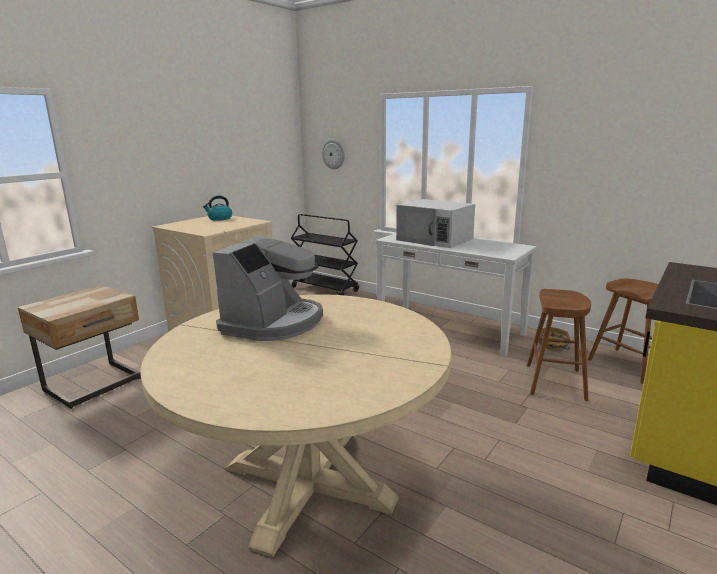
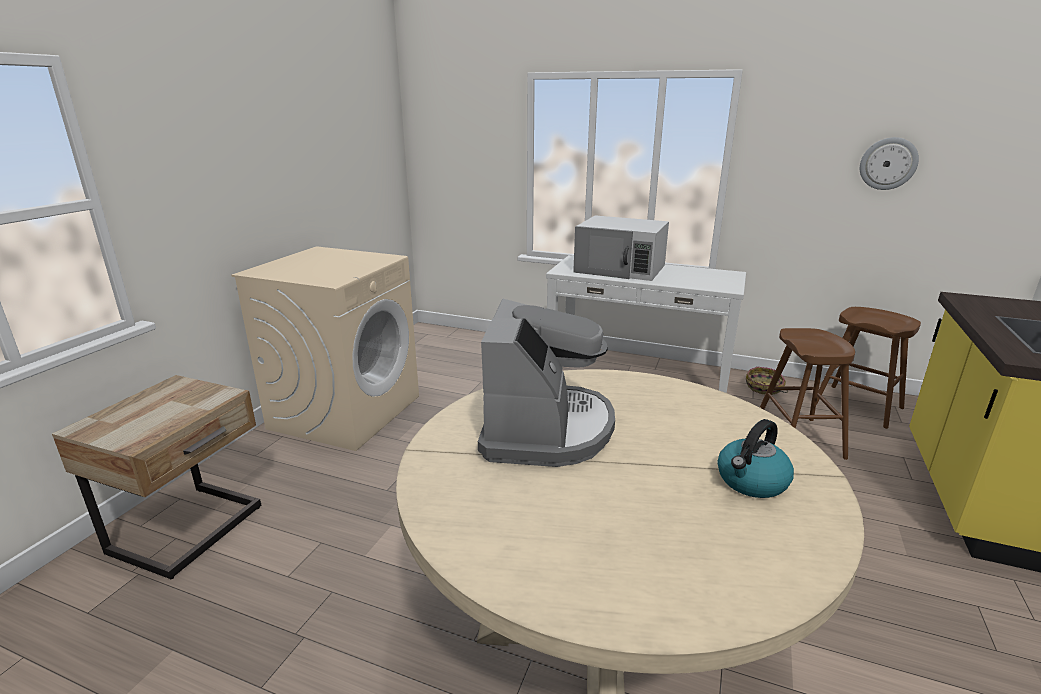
camera: 15 degrees left, 5 degrees up
kettle [203,196,232,221] -> kettle moved to [717,419,794,498]
black cart [290,214,359,295] -> none
wall clock [322,139,345,169] -> wall clock moved to [860,137,919,190]

